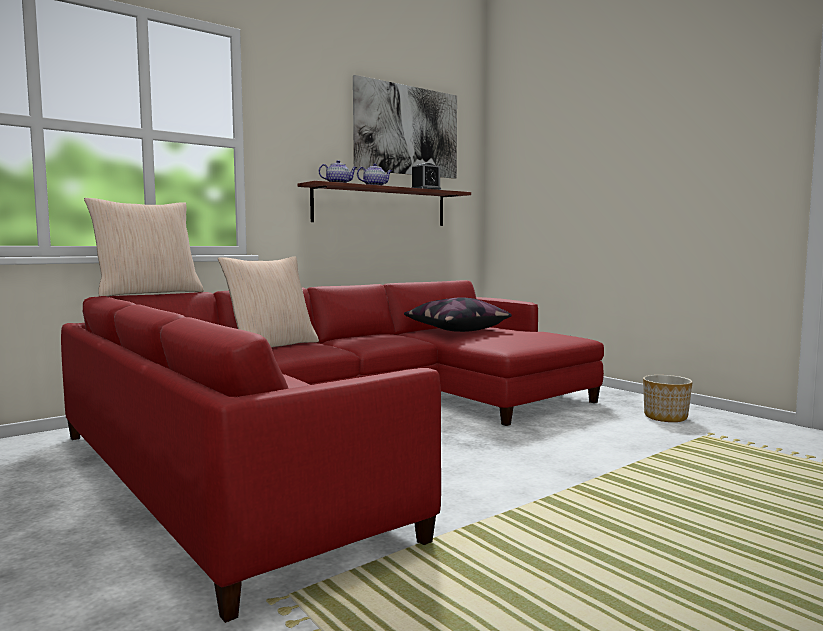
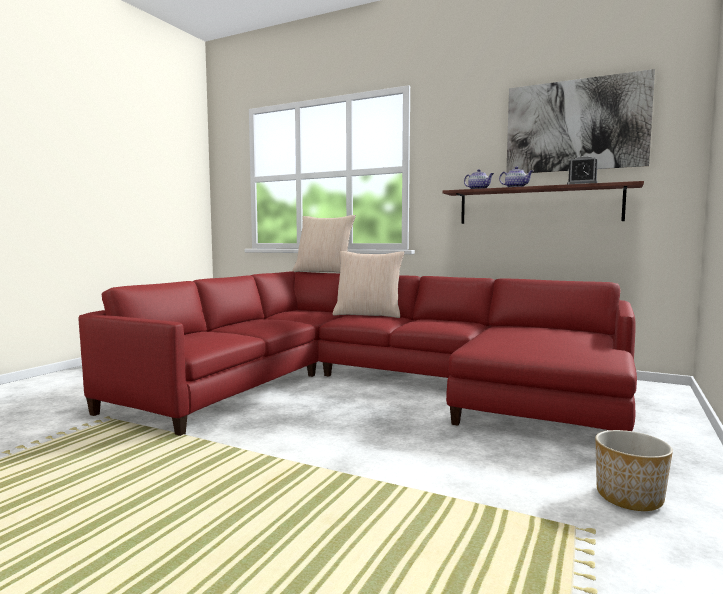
camera: 65 degrees right, 0 degrees up
pillow [404,297,512,332] -> none

